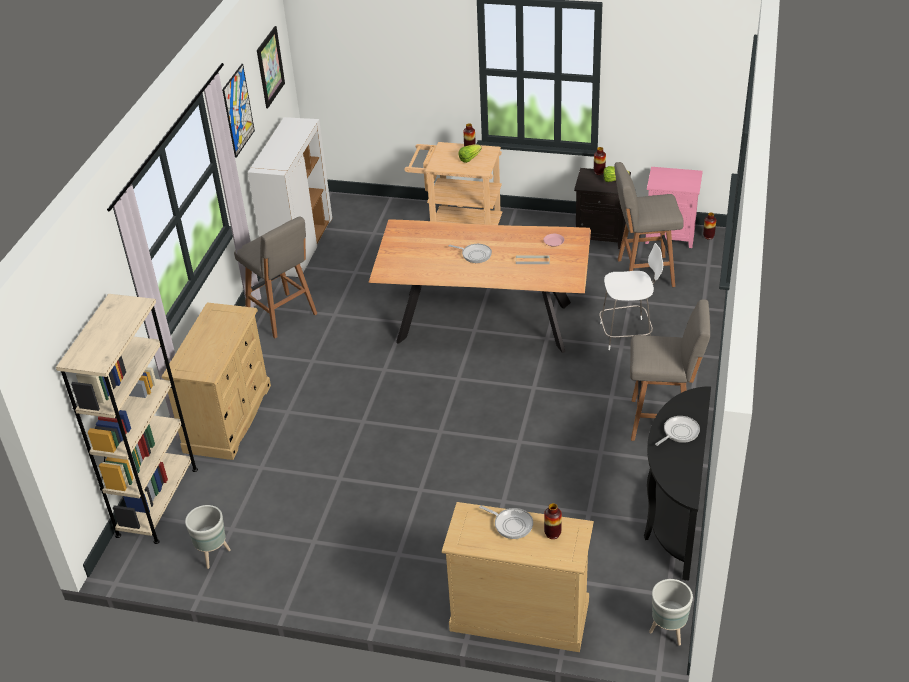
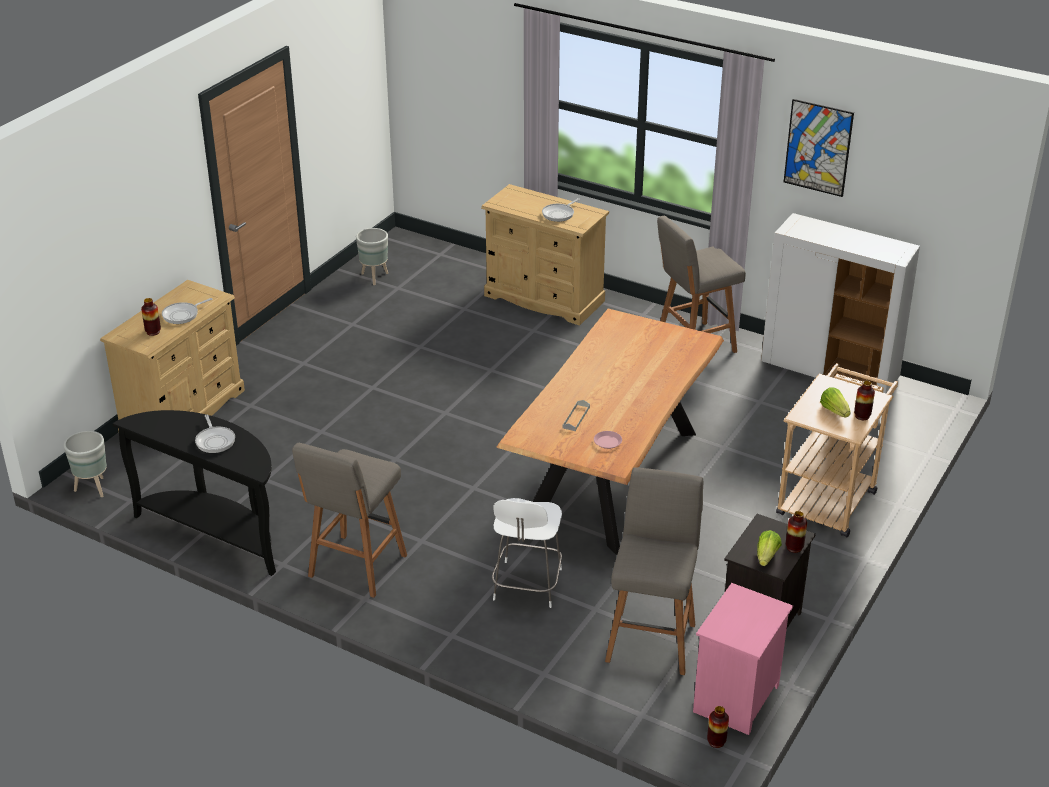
camera: 105 degrees right, 5 degrees down
beige bookcase [56,294,198,544] -> none
picture [257,26,285,108] -> none
frying pan [449,244,492,263] -> frying pan moved to [542,198,580,222]

